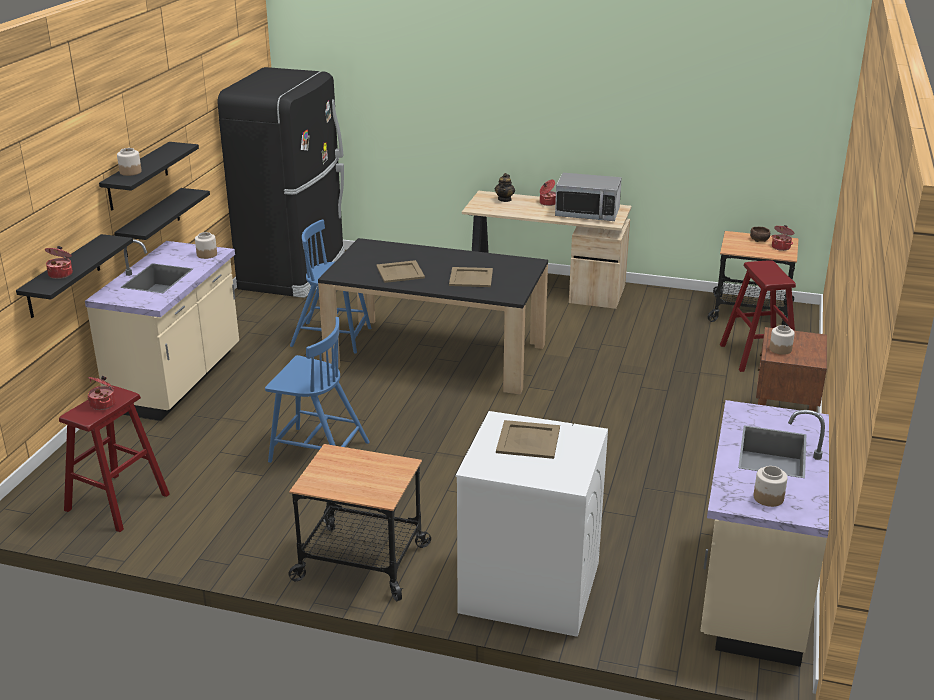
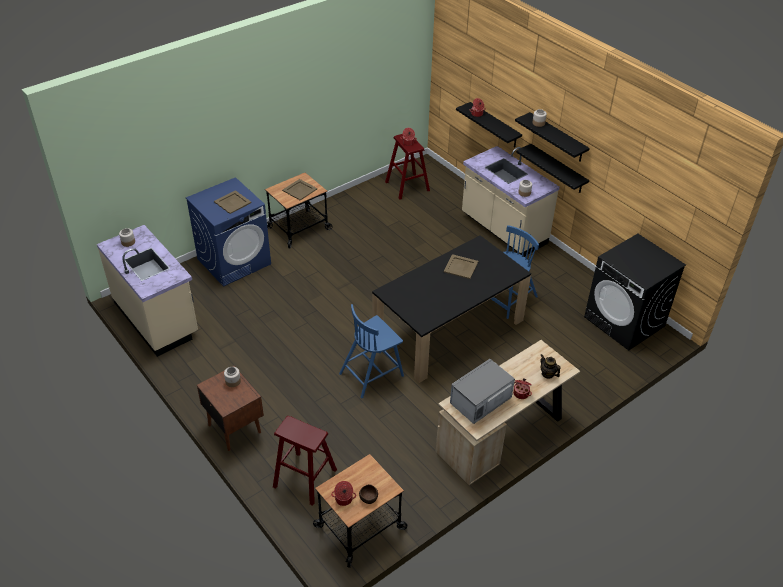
camera: 125 degrees right, 15 degrees up
black fridge [218,67,345,298] -> black washing machine [584,234,686,350]
blue chair [265,317,370,463] -> blue chair moved to [339,304,404,398]
beige tray [449,267,493,287] -> beige tray moved to [282,179,317,200]
white washing machine [456,411,608,637] -> blue washing machine [186,177,271,287]

